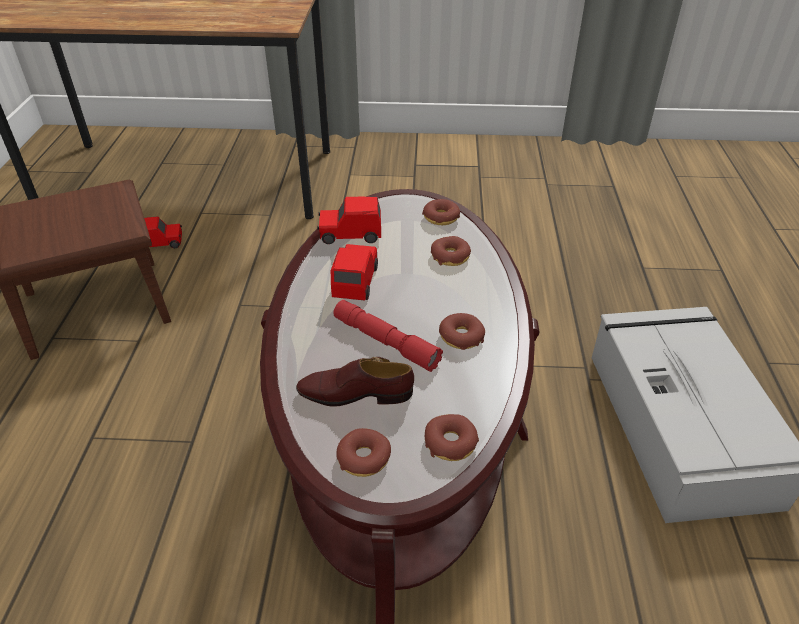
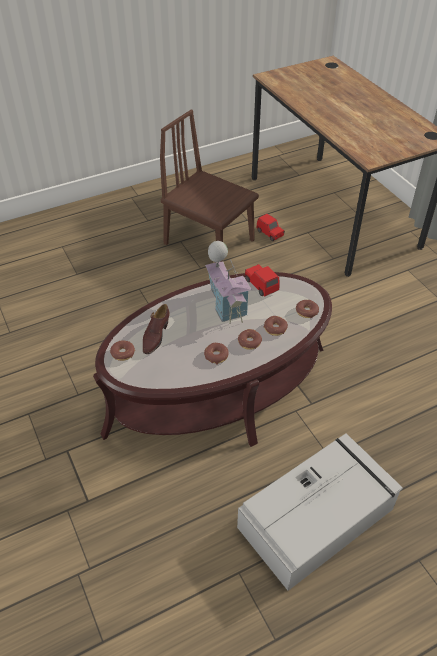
camera: 60 degrees right, 5 degrees up
brown shoe [296,357,414,407] -> brown shoe turned 135 degrees counterclockwise [143,304,169,354]
red toy car [331,244,378,300] -> toy house [205,241,252,324]
red flashlight [333,300,443,372] -> none
donut [425,414,479,461] -> donut moved to [238,329,262,350]

